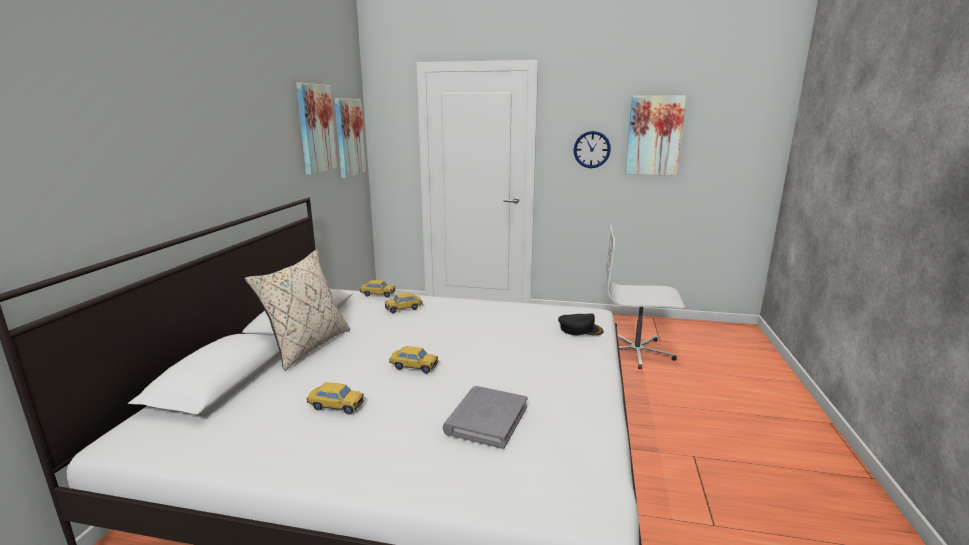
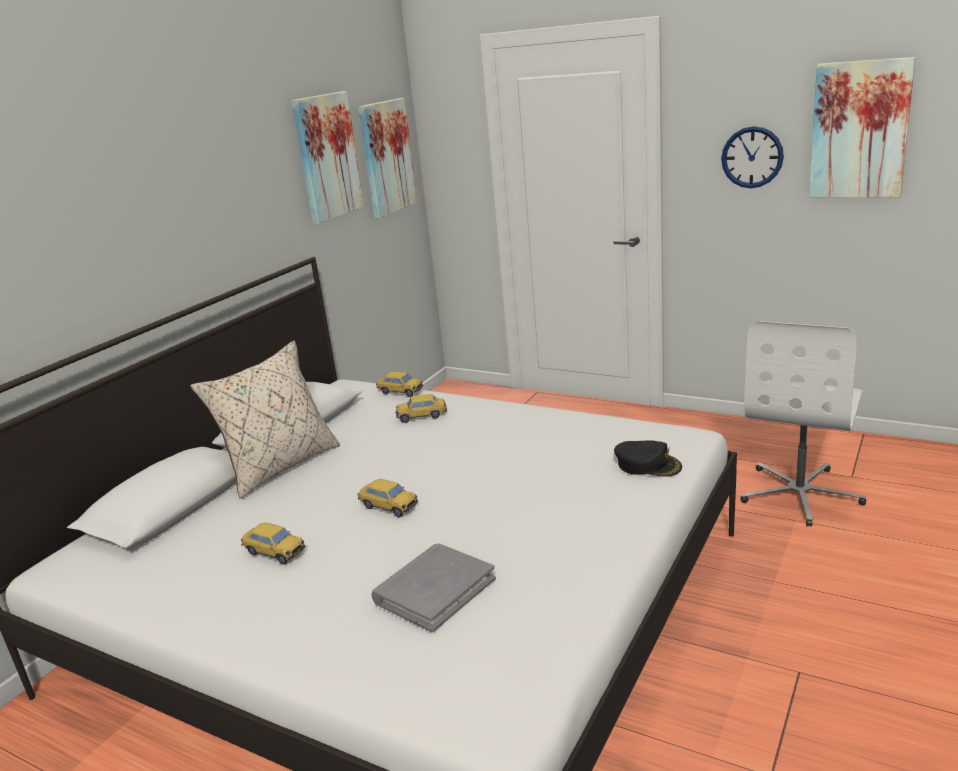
camera: 20 degrees right, 5 degrees up
white office chair [606,225,685,369] -> white office chair turned 90 degrees counterclockwise [741,321,866,527]

